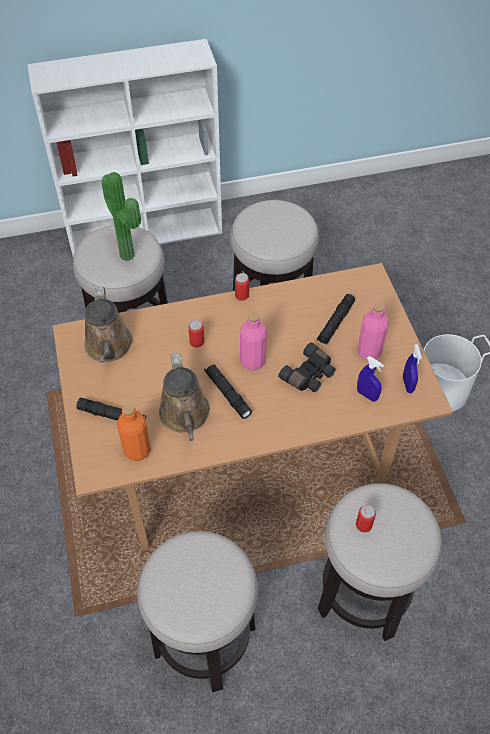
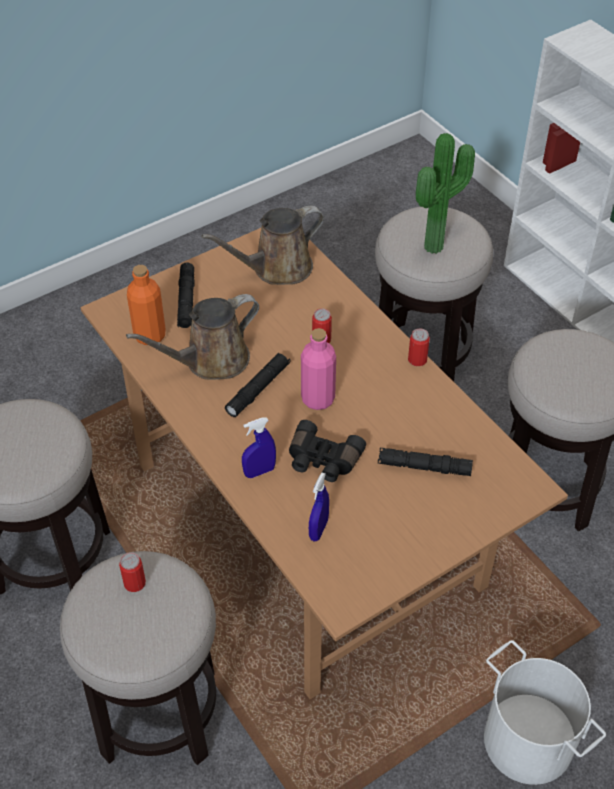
camera: 70 degrees right, 5 degrees down
pink bottle [357,302,389,360] -> none
blue spray bottle [403,344,422,393] -> blue spray bottle moved to [242,417,276,478]

